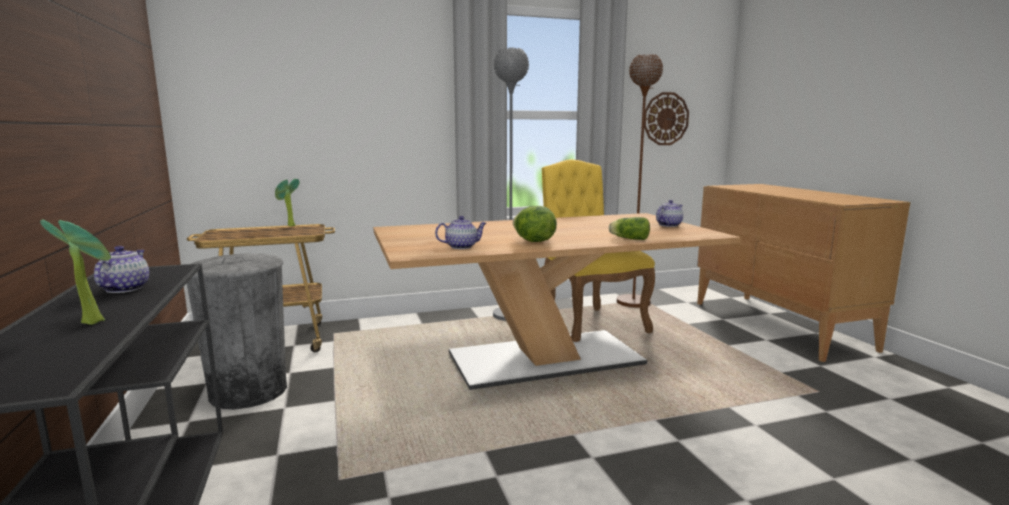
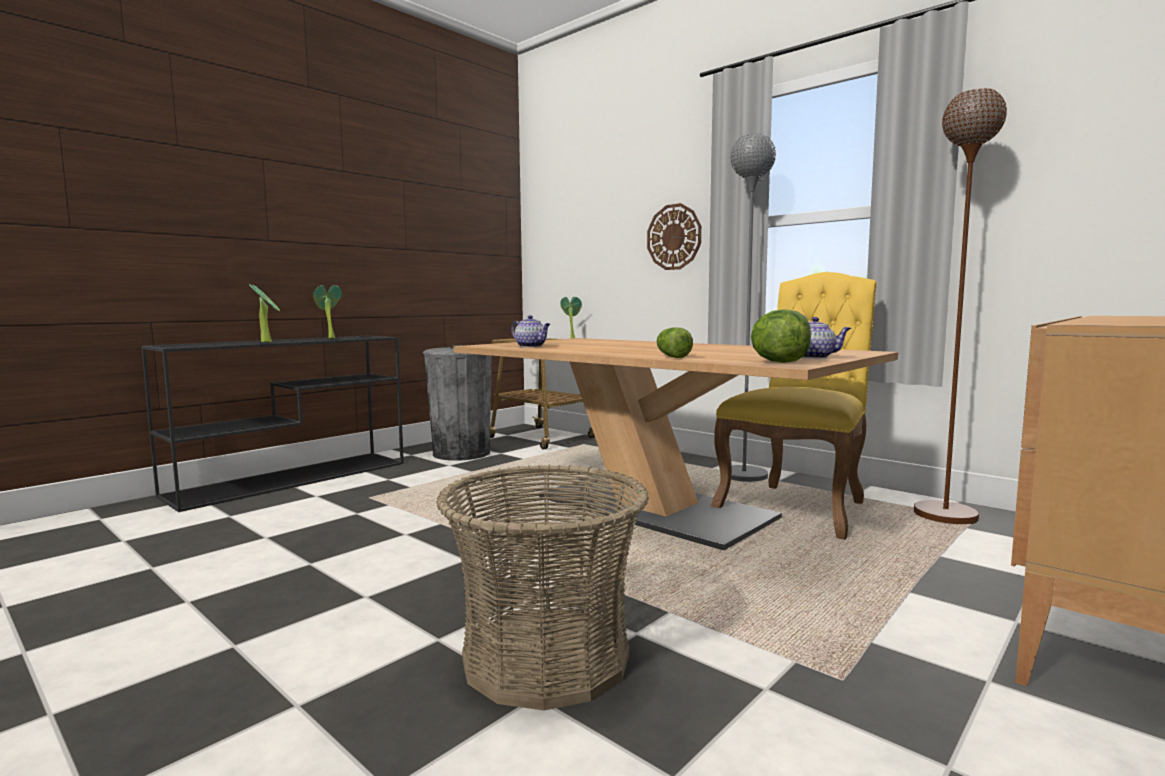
camera: 60 degrees right, 5 degrees down
teapot [94,246,149,293] -> potted plant [313,285,342,339]
lettuce [513,206,557,242] -> lettuce moved to [751,309,811,363]
wall clock [644,92,689,145] -> wall clock moved to [647,203,701,270]
none -> basket [436,465,649,711]

